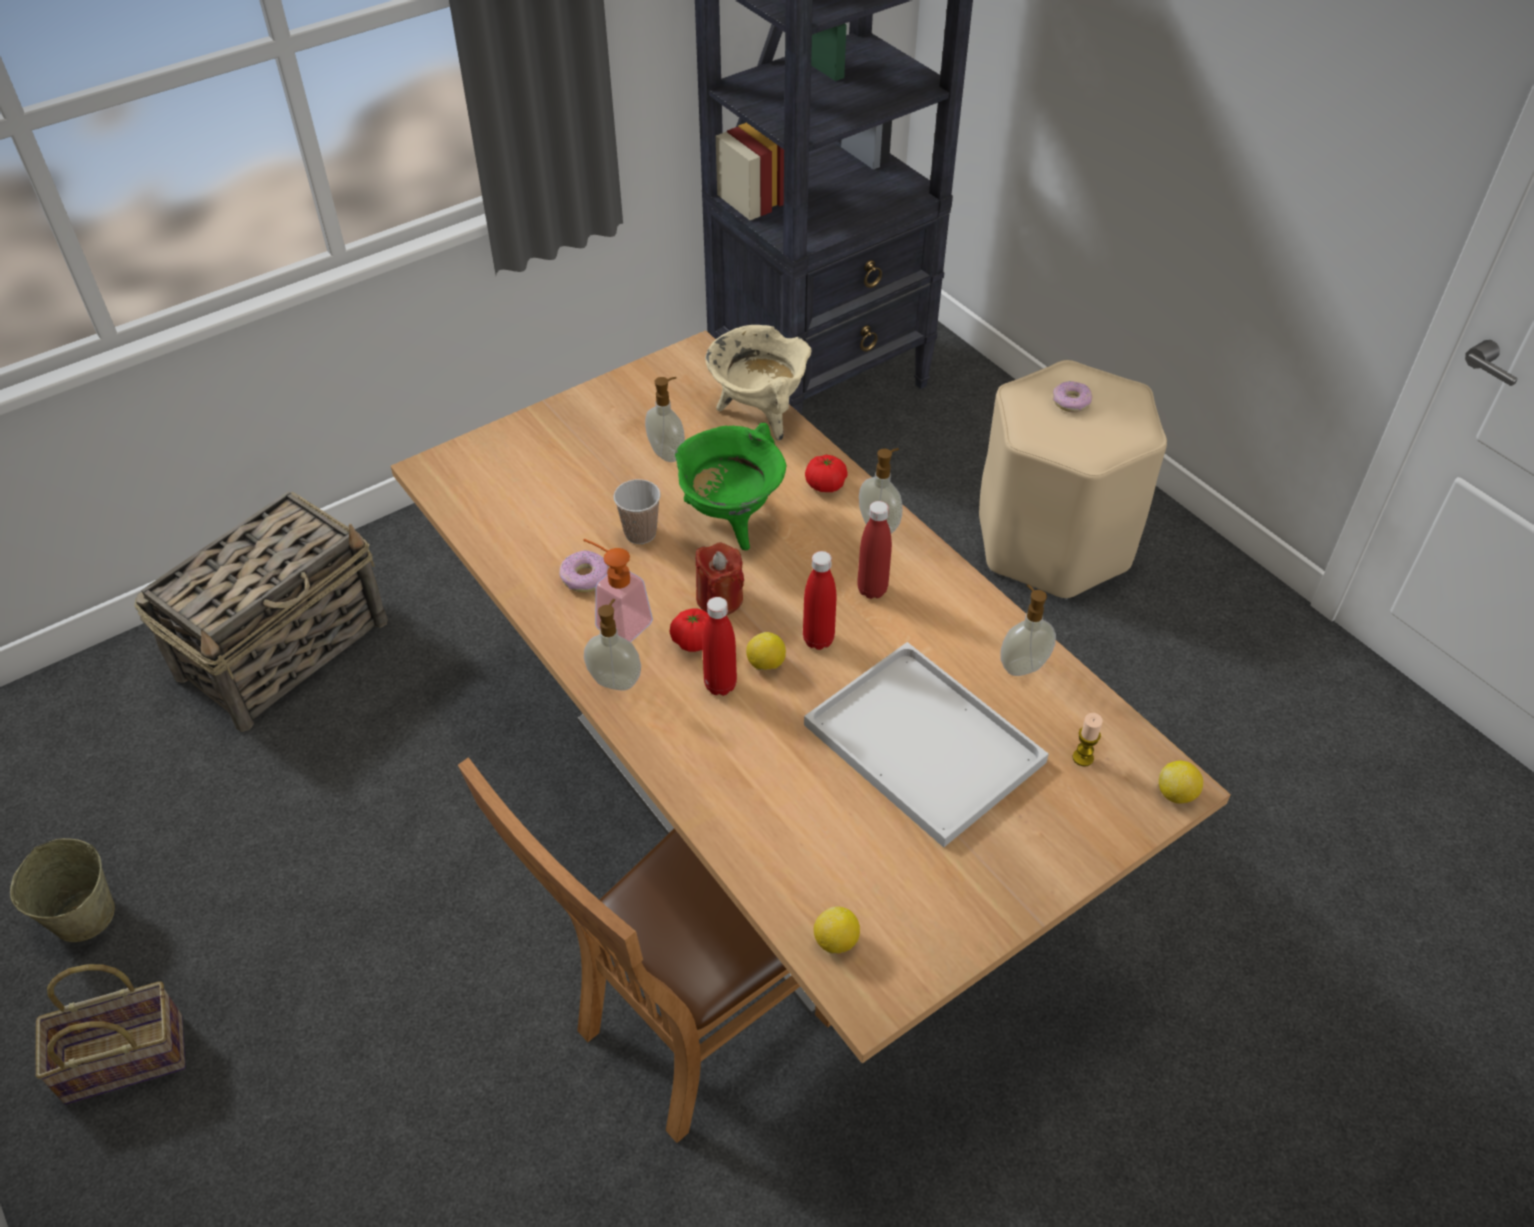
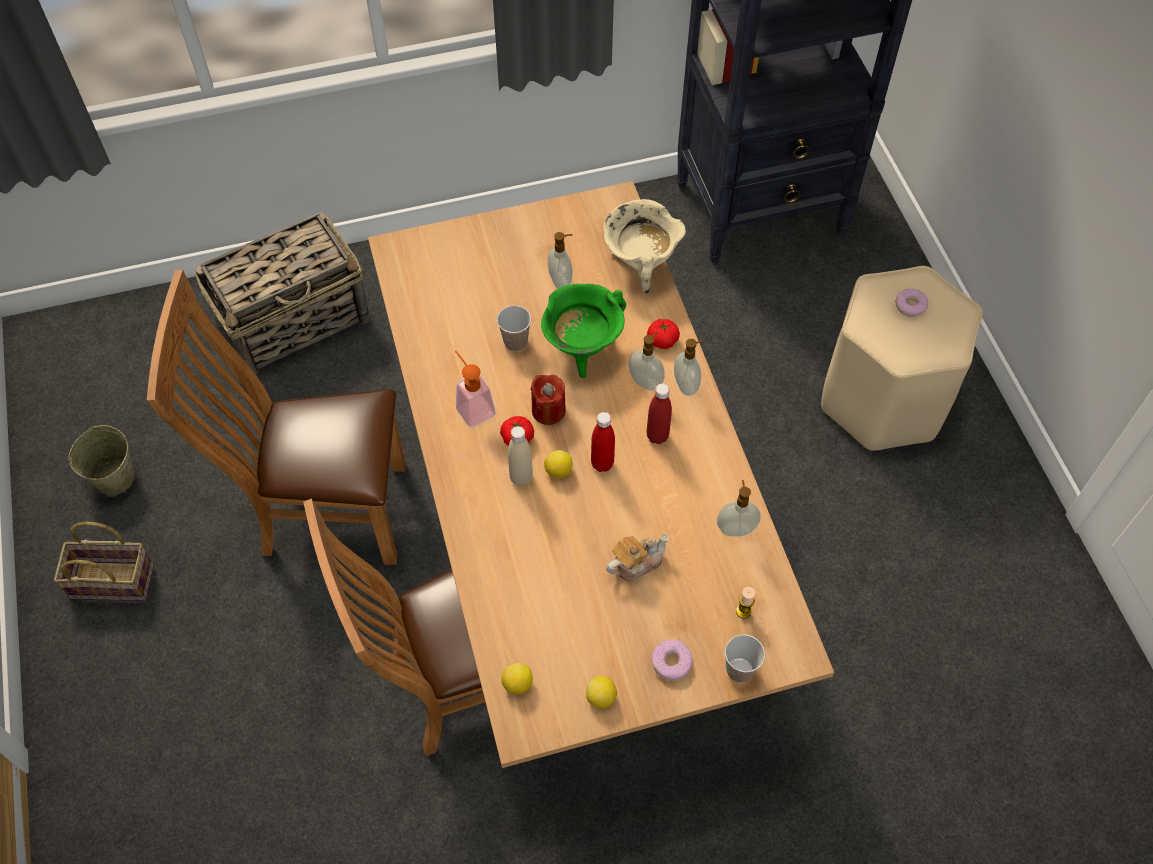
camera: 20 degrees right, 10 degrees up
donut [559,550,609,592] -> donut moved to [651,639,693,680]
soap dispenser [584,599,641,690] -> soap dispenser moved to [629,332,665,390]
red bottle [702,597,737,696] -> beige bottle [508,426,533,486]
white tray [804,642,1049,848] -> teapot [606,534,669,581]
lemon [1159,761,1203,803] -> lemon moved to [586,676,617,708]
none -> brown chair [147,270,406,565]
none -> cup [725,634,765,683]

